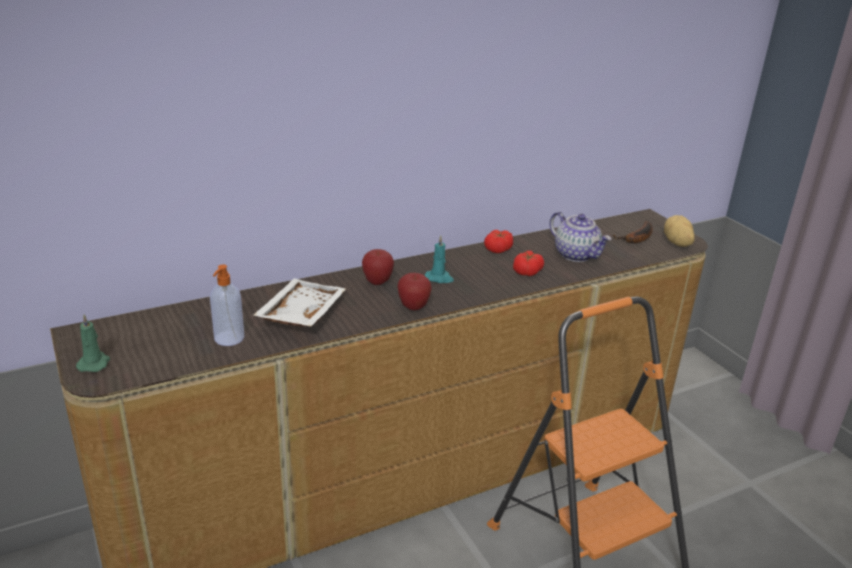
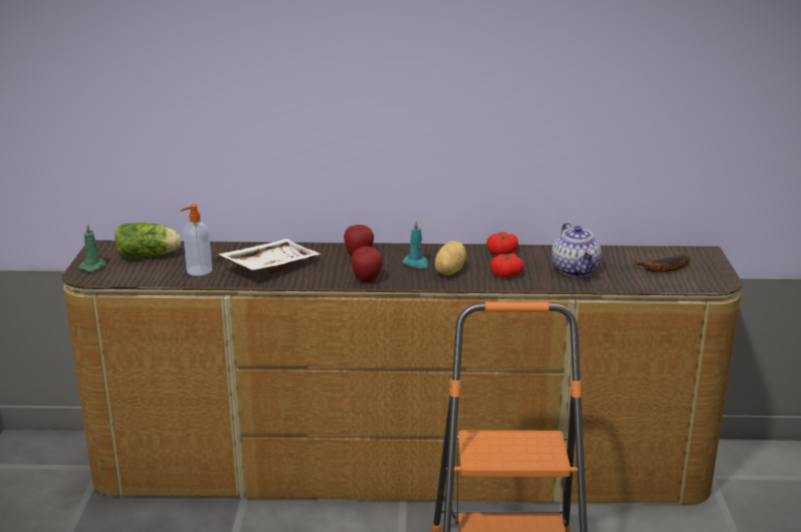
camera: 30 degrees right, 5 degrees down
potato [664,215,695,247] -> potato moved to [435,241,466,275]
none -> lettuce [115,223,181,258]

